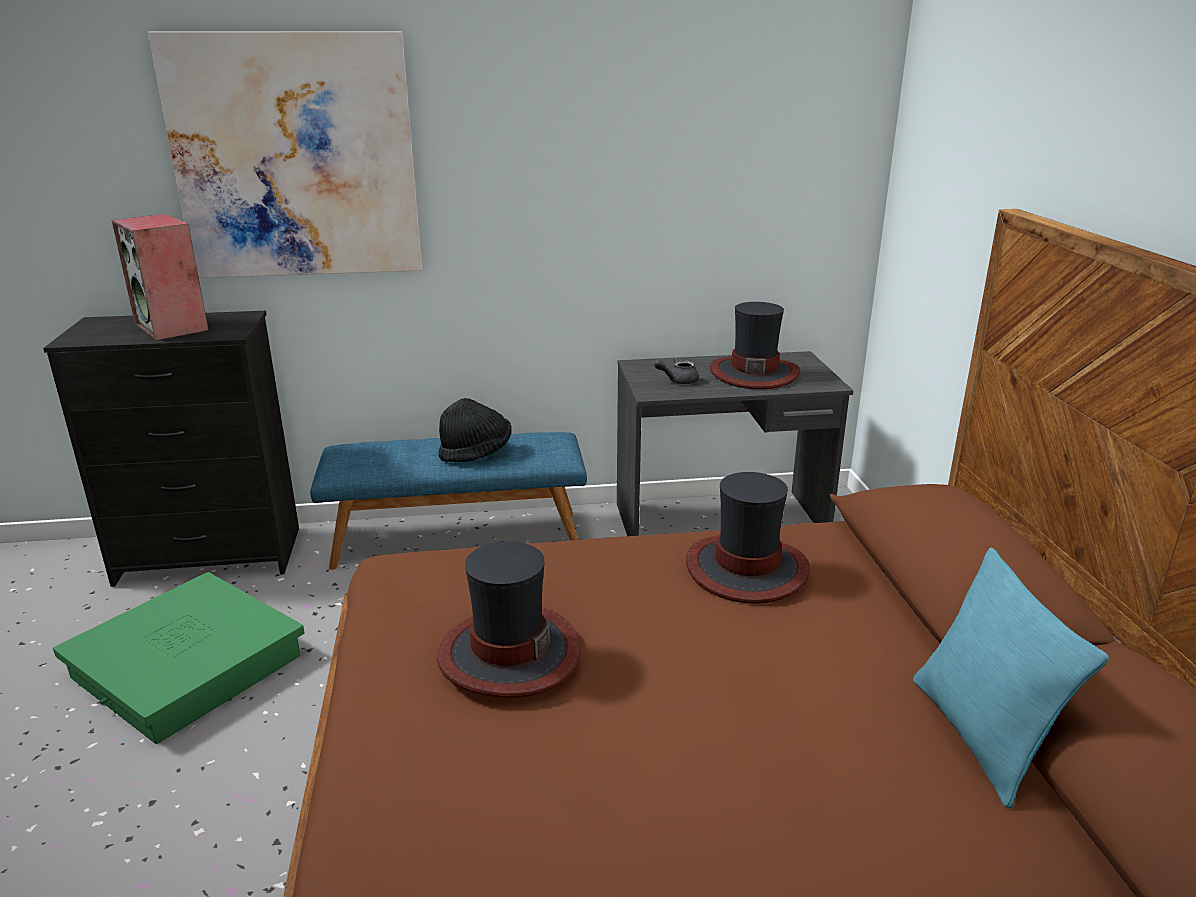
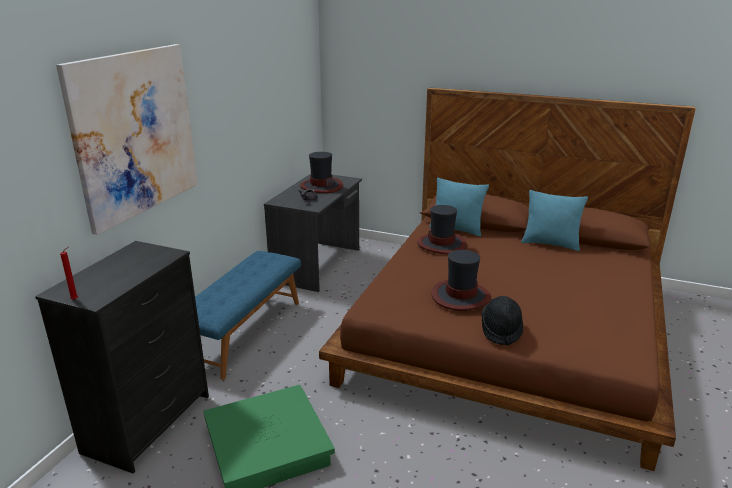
camera: 60 degrees left, 0 degrees up
speaker [111,214,209,341] -> none
black hat [438,398,512,462] -> black hat moved to [481,296,523,346]
none -> red candle [60,247,78,300]
none -> turquoise pillow [429,178,489,236]

